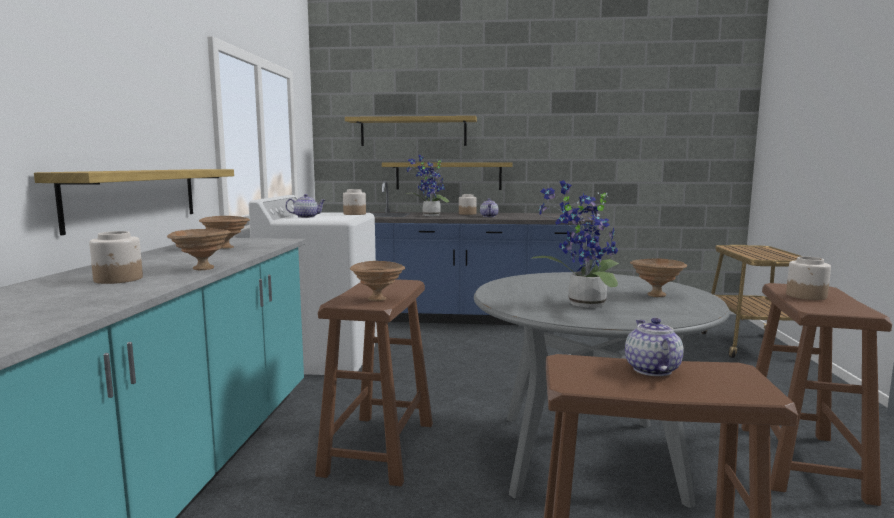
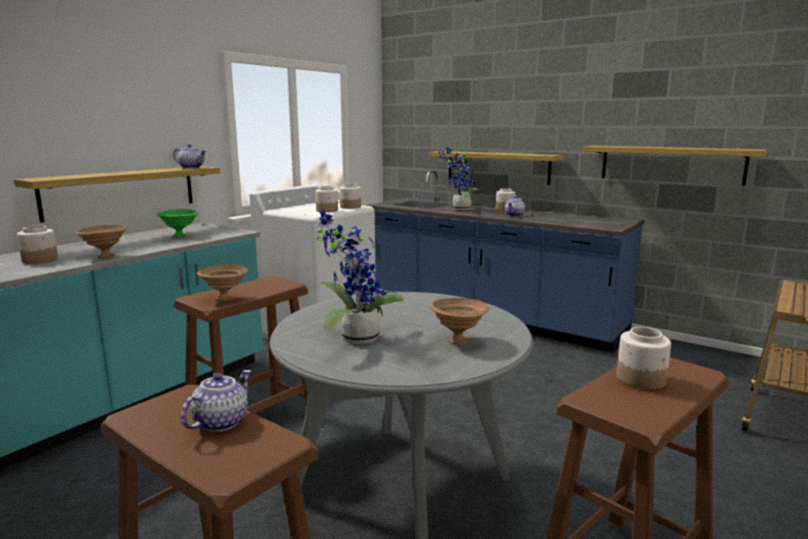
camera: 30 degrees right, 5 degrees up
brown bowl [199,216,250,249] -> green bowl [157,209,199,237]
teapot [285,194,325,218] -> teapot moved to [173,144,206,168]
shelf [345,116,477,146] -> shelf moved to [584,146,767,186]
none -> jar [315,186,338,212]

